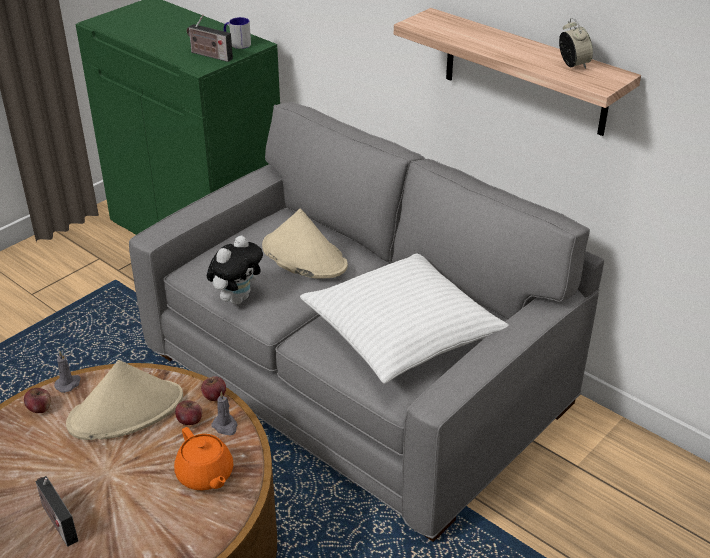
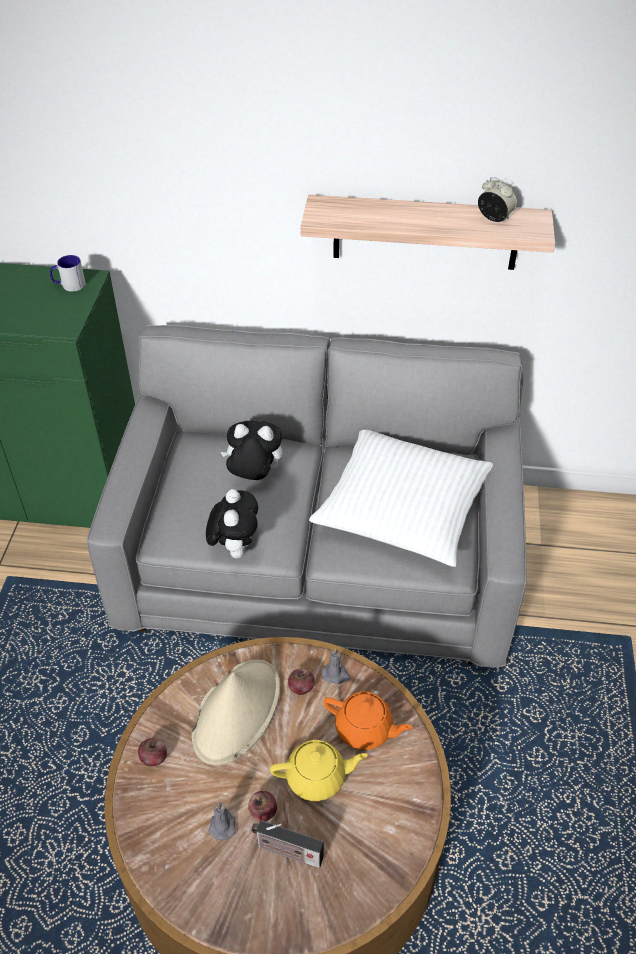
camera: 35 degrees left, 10 degrees up
grey candle [54,351,81,393] -> grey candle moved to [209,802,236,840]
radio [187,14,233,62] -> none
apple [201,376,226,401] -> apple moved to [248,791,277,821]
beige hat [262,209,348,279] -> plush toy [221,420,282,480]
none -> yellow teapot [270,740,368,801]

